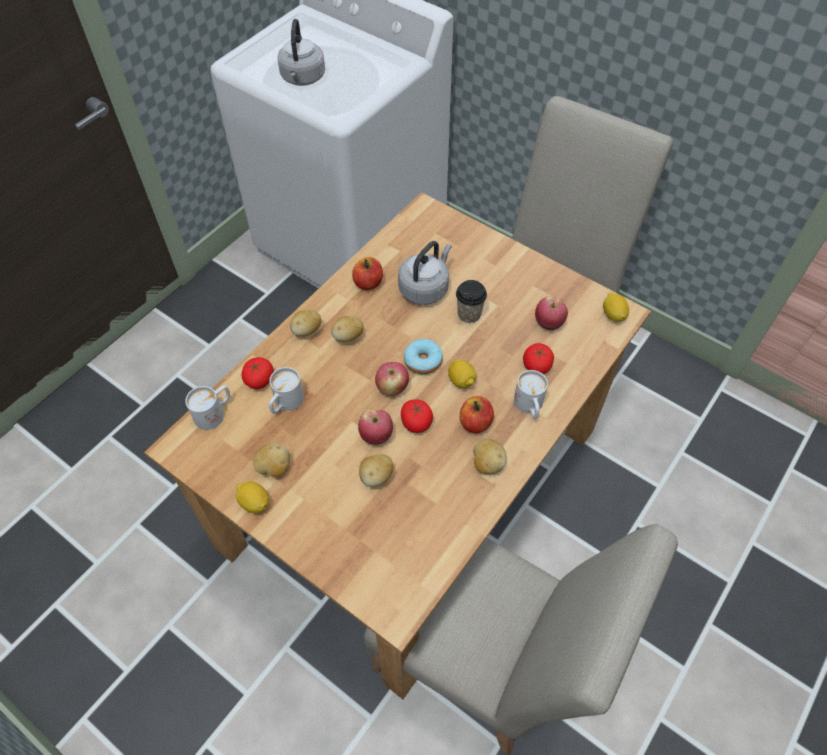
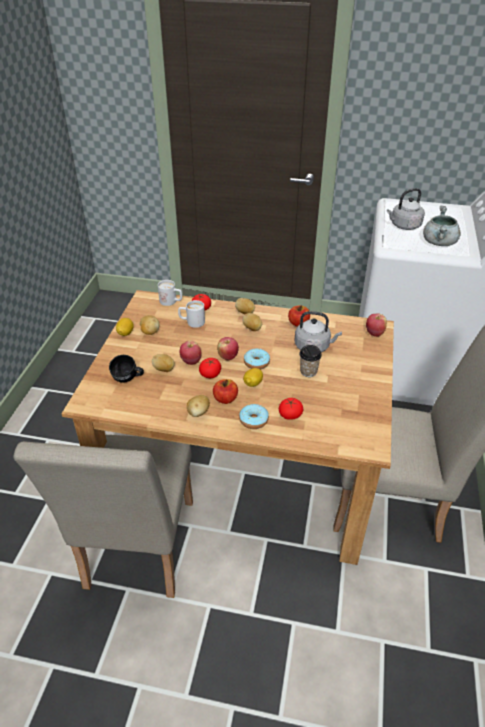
camera: 65 degrees right, 15 degrees down
white mug [514,370,548,419] -> donut [239,404,269,429]
apple [535,296,568,330] -> apple moved to [366,314,387,337]
lemon [603,293,629,322] -> none
none -> black mug [109,355,144,383]
none -> grey cooking pot [423,206,461,246]

